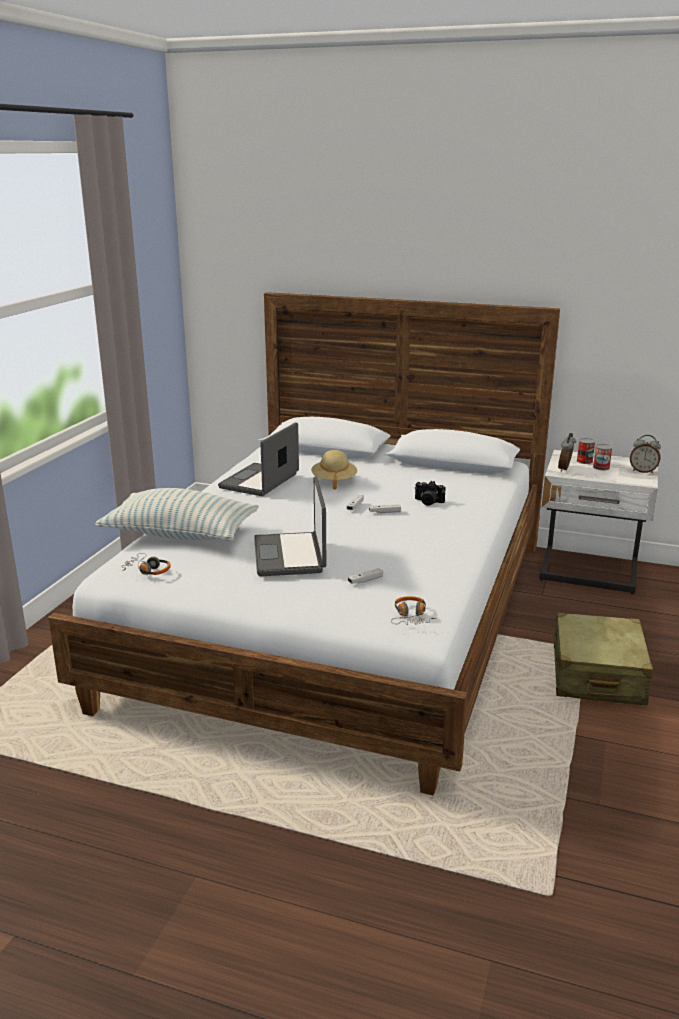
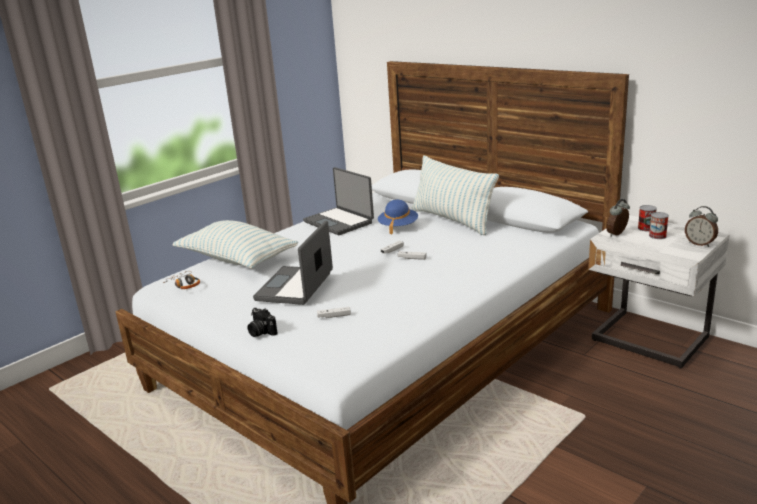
camera: 25 degrees right, 0 degrees up
laptop [218,422,299,496] -> laptop turned 90 degrees counterclockwise [303,167,374,235]
beige hat [311,450,357,490] -> blue hat [378,200,418,234]
headphones [391,596,437,625] -> none
camera [415,481,445,506] -> camera moved to [247,308,277,337]
beige suitcase [552,613,653,705] -> none
none -> pillow [412,155,499,235]

